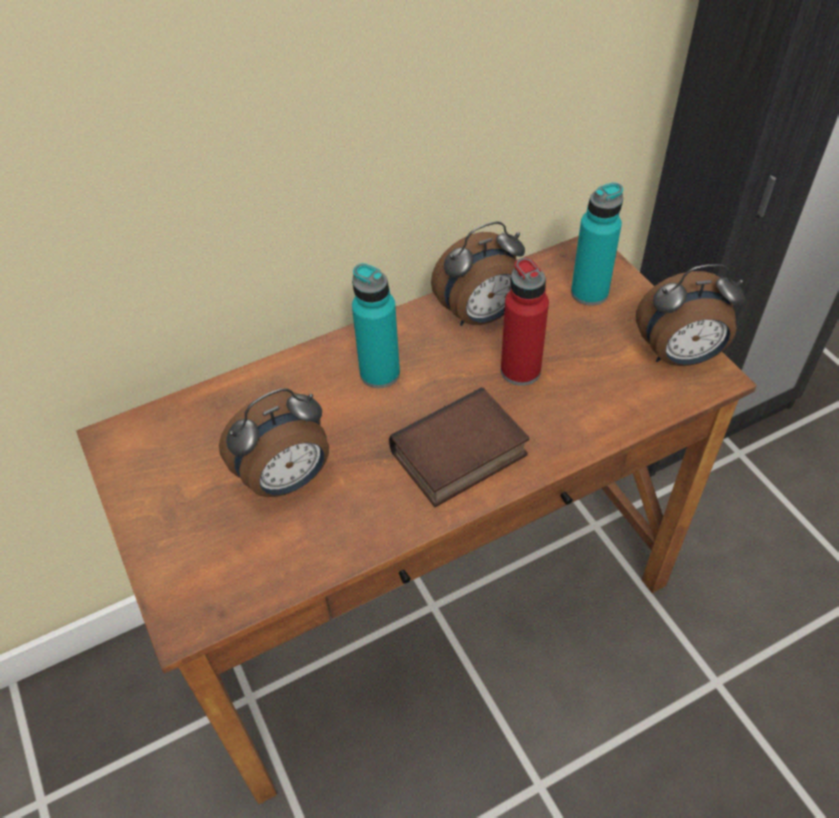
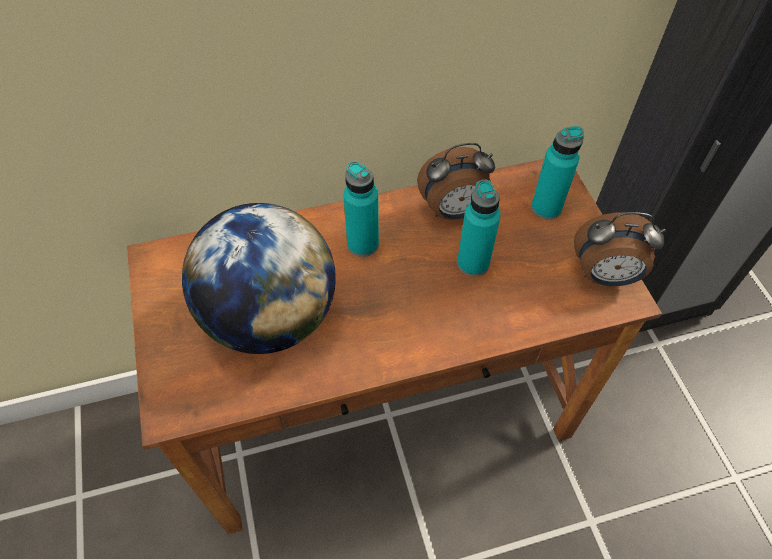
camera: 10 degrees right, 5 degrees up
alarm clock [219,388,329,497] -> globe [182,203,336,354]
book [389,387,529,507] -> none
red bottle [501,257,549,386] -> turquoise bottle [457,179,501,276]

